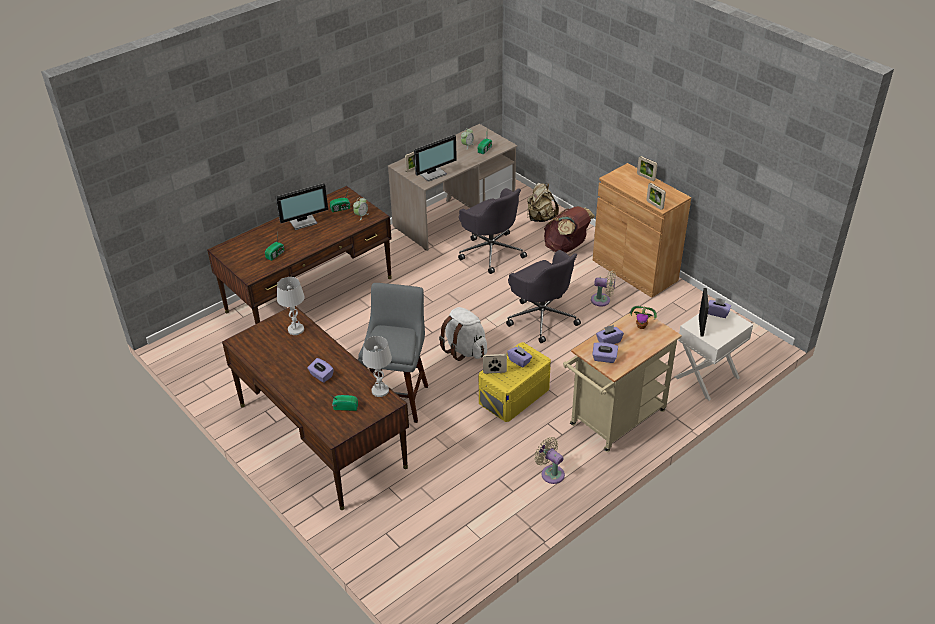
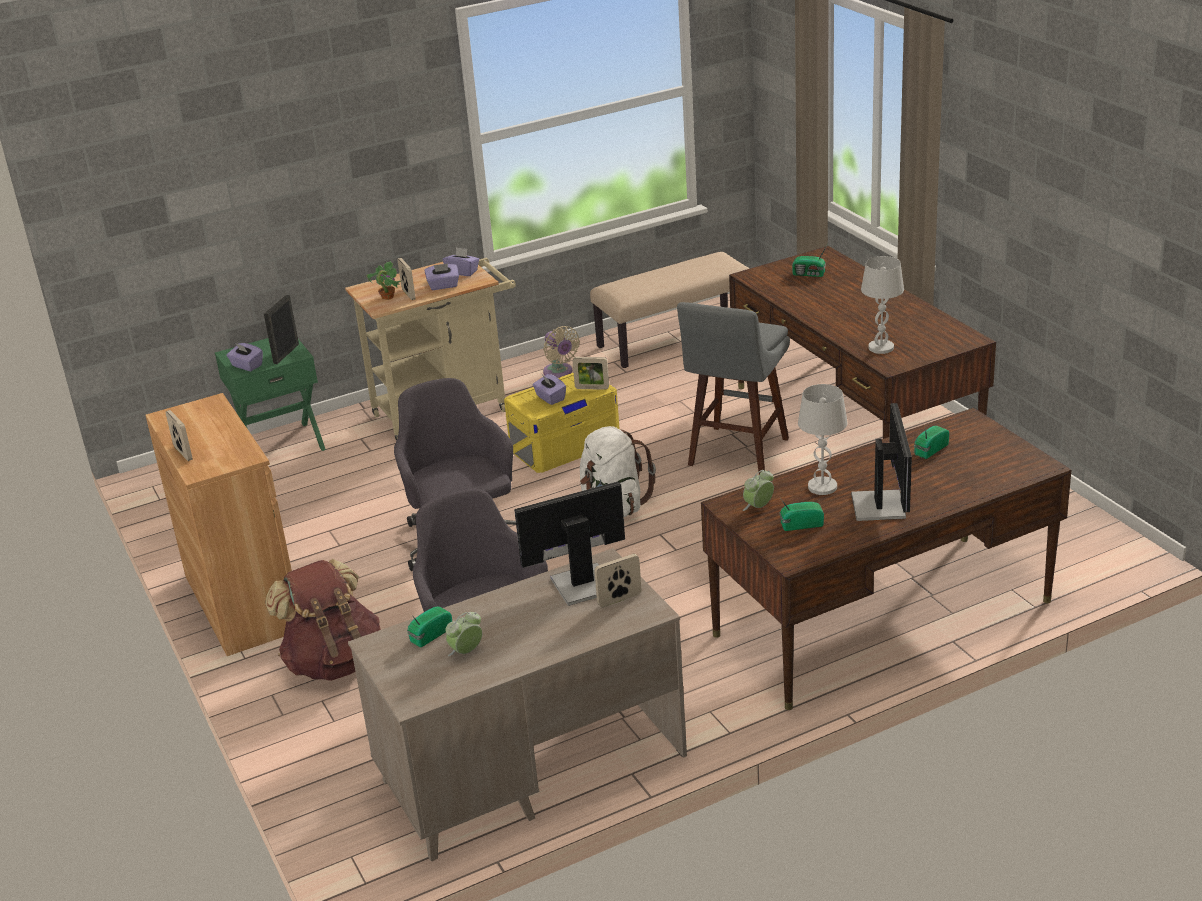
camera: 165 degrees left, 10 degrees down
monitor [276,183,328,230] -> monitor turned 105 degrees clockwise [851,403,912,521]
purple tissue box [307,358,334,383] -> none
white table lamp [362,336,392,397] -> white table lamp moved to [798,384,848,495]
beige backpack [527,183,559,222] -> none
beige fan [591,270,616,306] -> none
picture frame [646,183,666,210] -> picture frame moved to [397,258,416,300]
white nightstand [674,311,753,401] -> green nightstand [215,338,326,451]
none -> beige bench [590,252,750,368]

